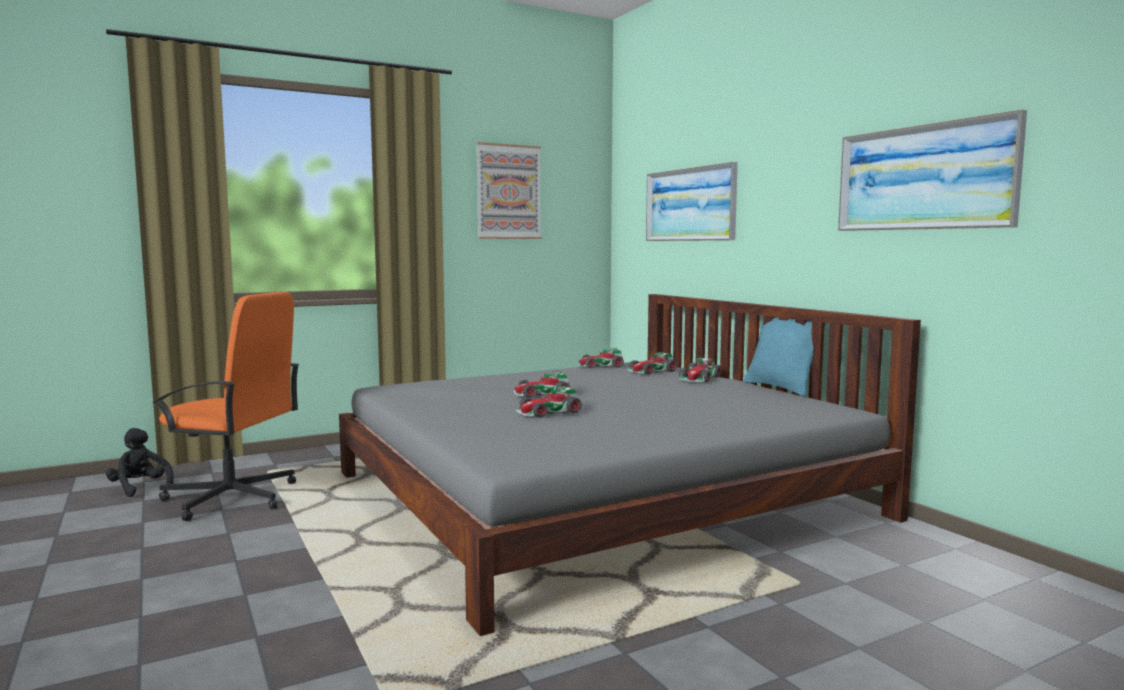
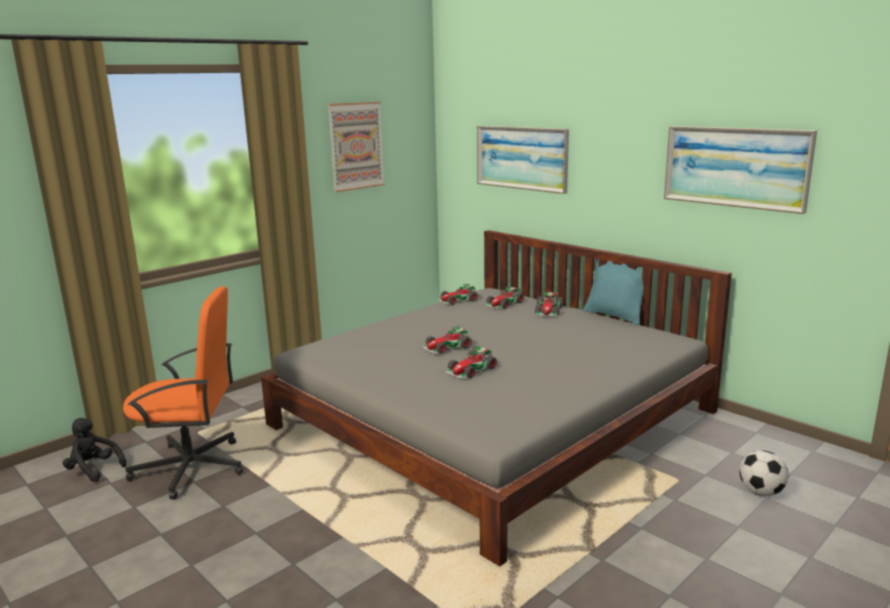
camera: 15 degrees left, 10 degrees up
none -> football [740,450,788,496]

